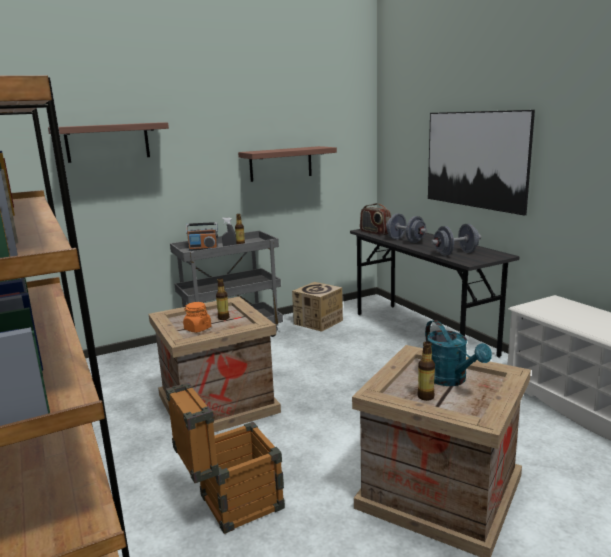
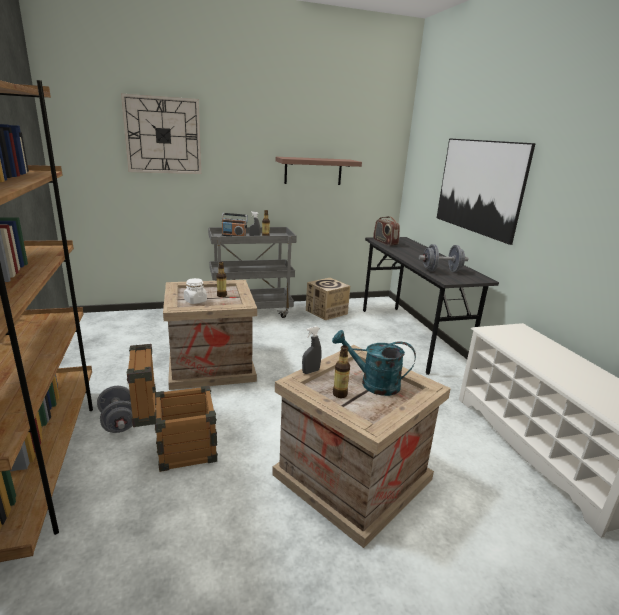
camera: 10 degrees right, 5 degrees up
shelf [48,122,169,163] -> wall clock [121,93,201,174]
orange jar [183,302,211,333] -> white jar [184,278,207,304]
grey dumbbell [386,213,427,243] -> grey dumbbell moved to [97,386,133,433]
turquoise watering can [425,320,492,386] -> turquoise watering can turned 120 degrees clockwise [332,330,416,396]
none -> grey spray bottle [302,326,321,374]

